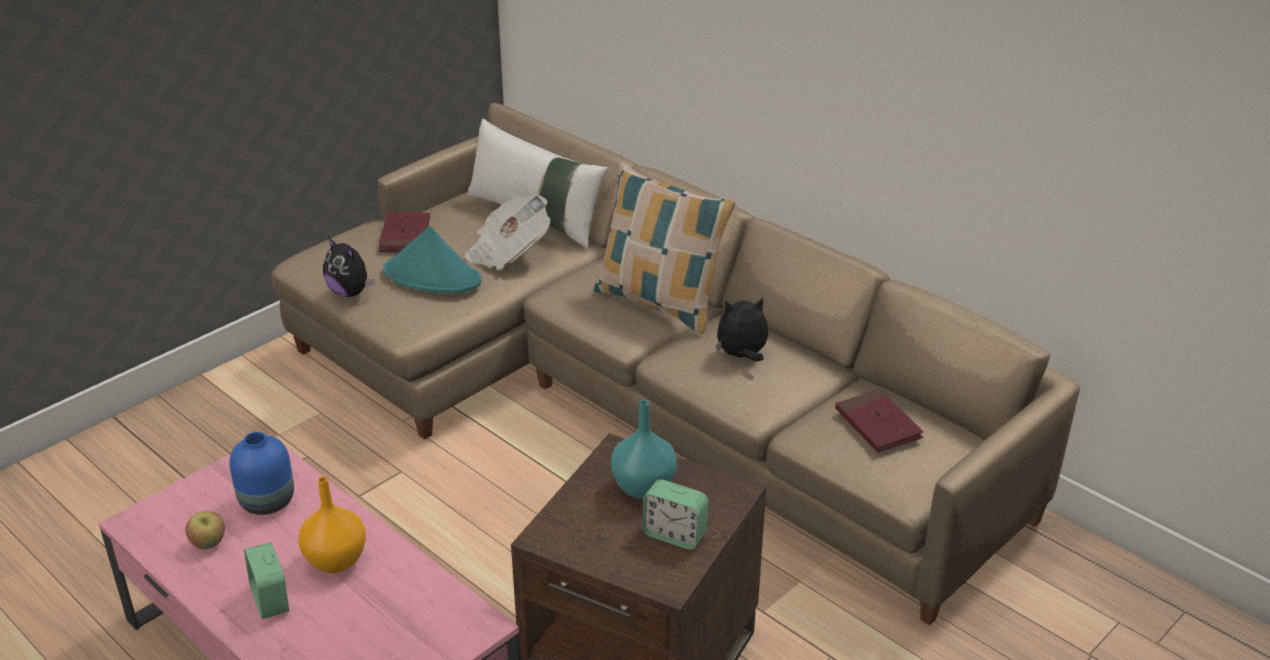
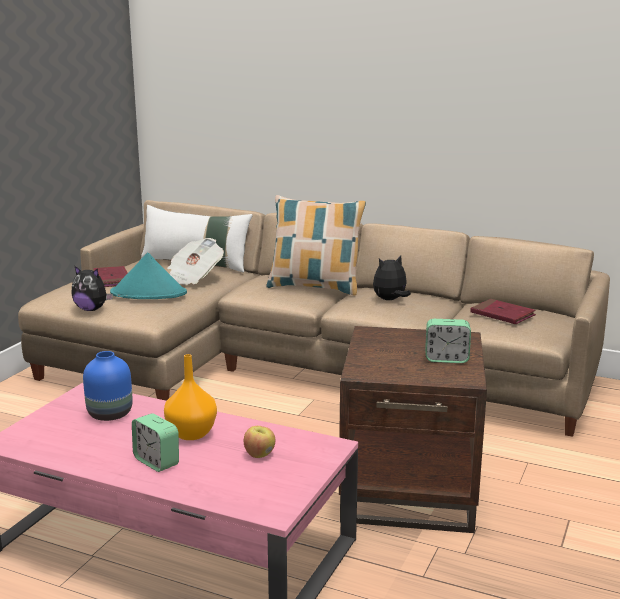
camera: 20 degrees left, 15 degrees down
apple [185,511,225,549] -> apple moved to [244,426,275,458]
turquoise vase [611,400,677,499] -> none

